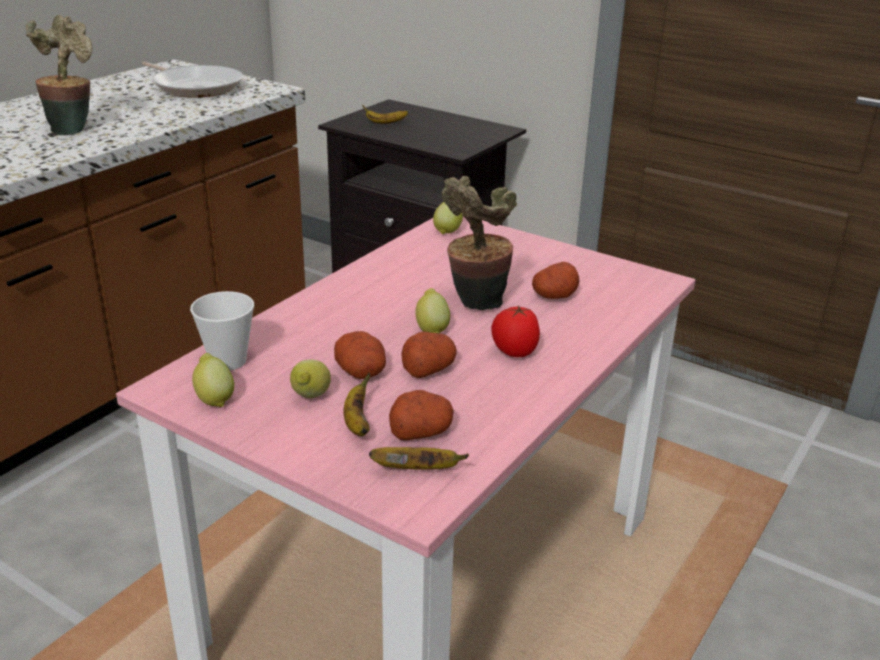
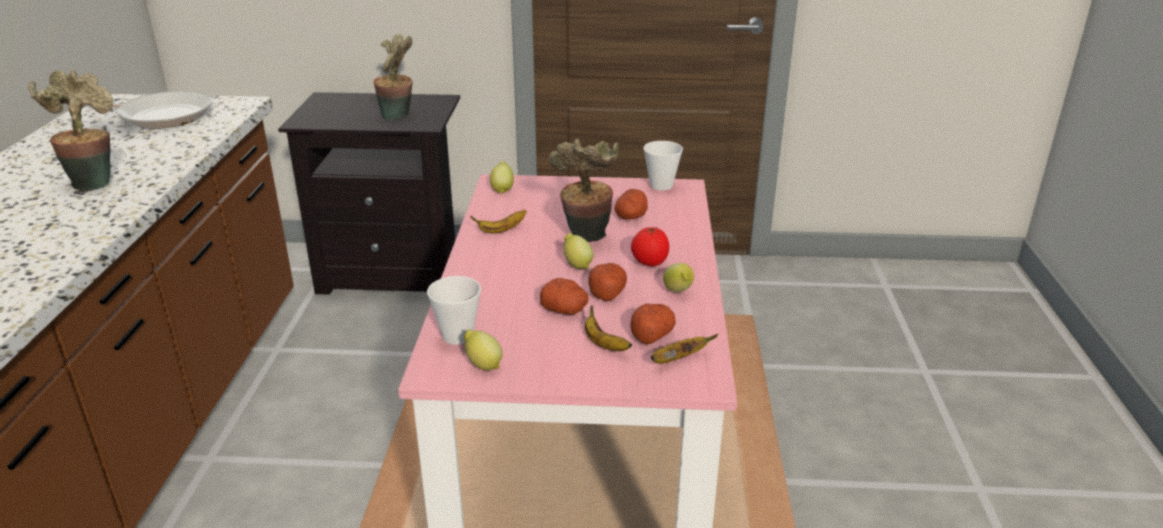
camera: 30 degrees left, 0 degrees up
lemon [290,359,331,398] -> lemon moved to [663,263,694,292]
banana [362,105,408,124] -> banana moved to [470,210,526,234]
none -> potted plant [373,34,413,120]
none -> cup [643,141,683,190]

